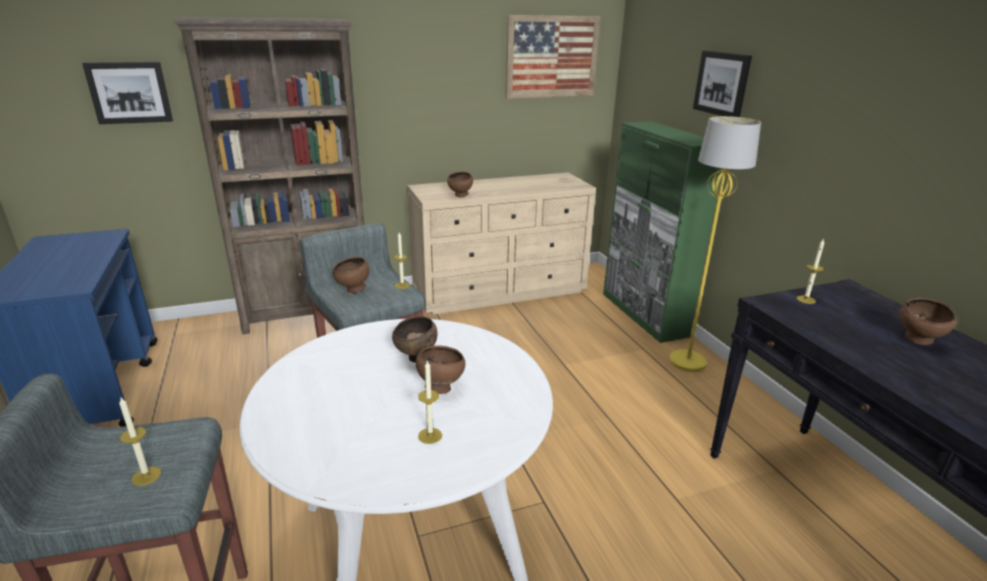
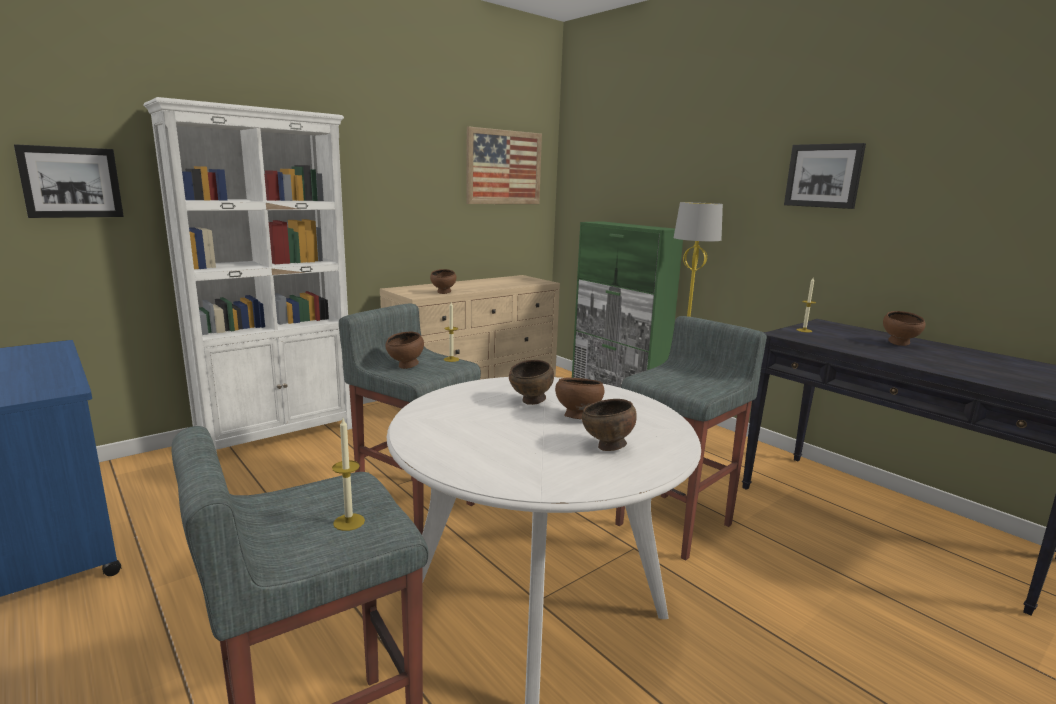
camera: 20 degrees left, 10 degrees down
brown bookcase [173,17,365,334] -> white bookcase [143,97,352,452]
candle [418,361,442,444] -> brown bowl [582,399,637,451]
picture [693,51,752,117] -> picture moved to [784,143,866,209]
none -> grey stool [615,316,767,561]

